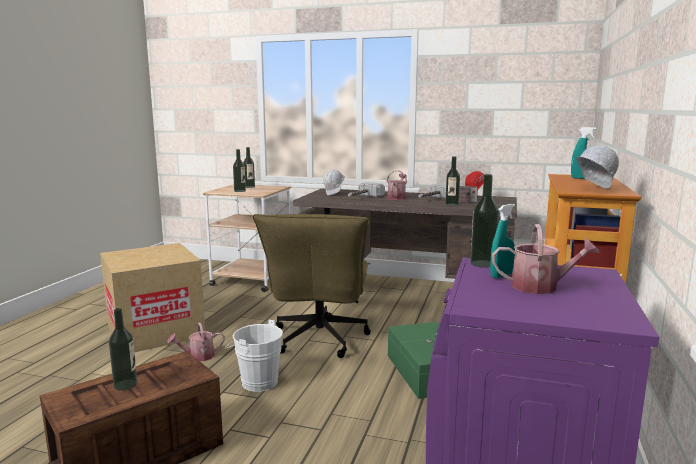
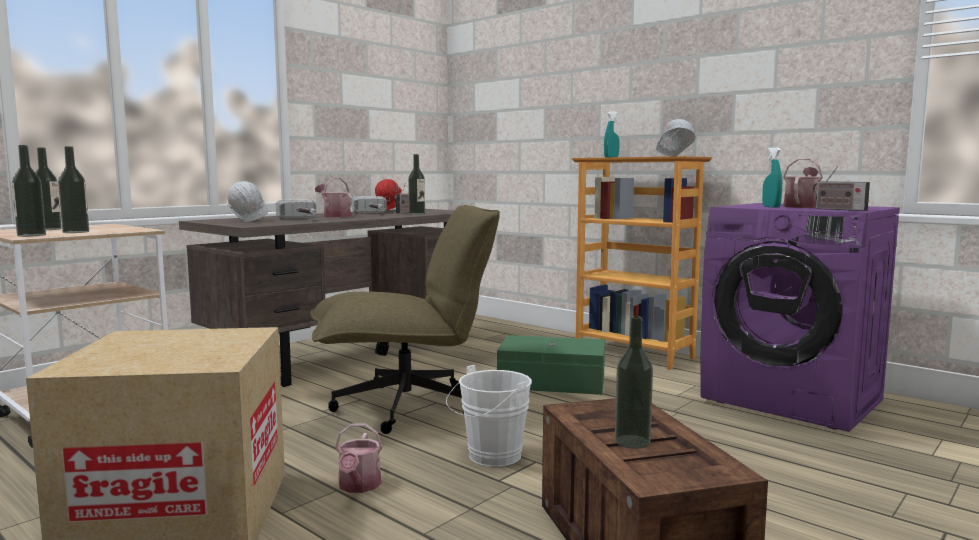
camera: 65 degrees left, 5 degrees down
beige office chair [253,214,371,358] -> beige office chair turned 45 degrees counterclockwise [310,205,500,434]
bottle [470,174,499,268] -> bottle moved to [12,145,46,237]
none -> radio [813,166,870,211]

